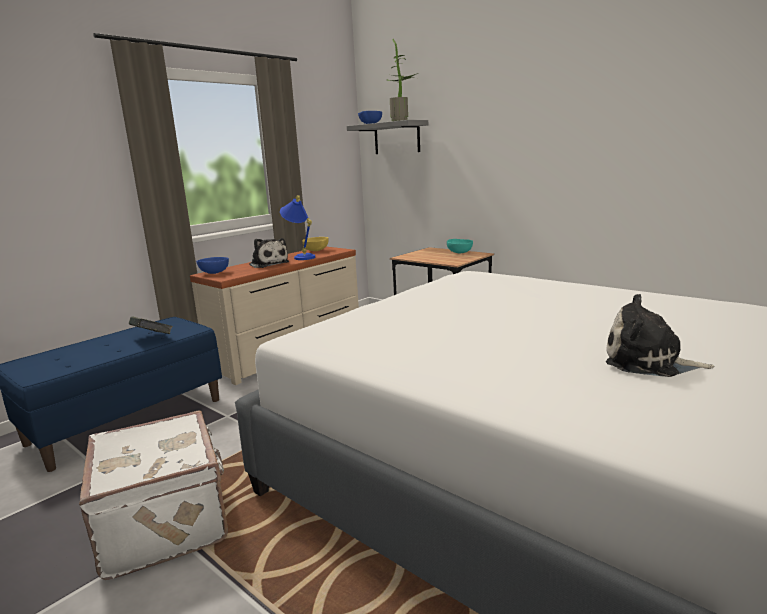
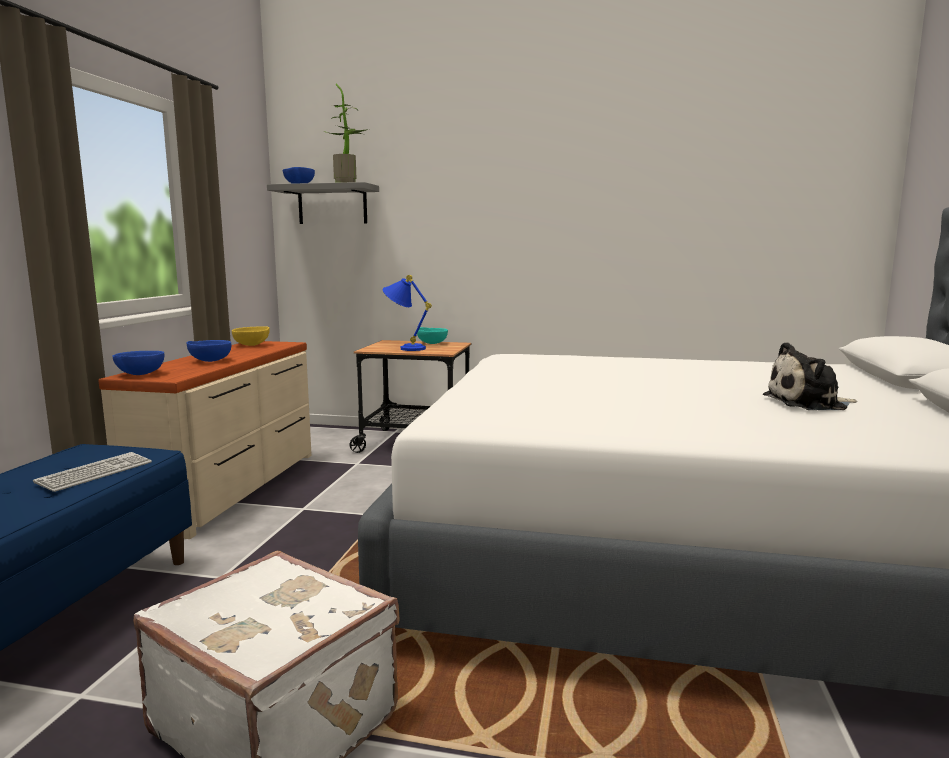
camera: 30 degrees left, 5 degrees down
book [129,317,173,334] -> keyboard [33,452,152,492]
plush toy [249,238,289,268] -> blue bowl [186,340,231,362]
blue table lamp [280,195,315,260] -> blue table lamp moved to [383,275,432,351]

